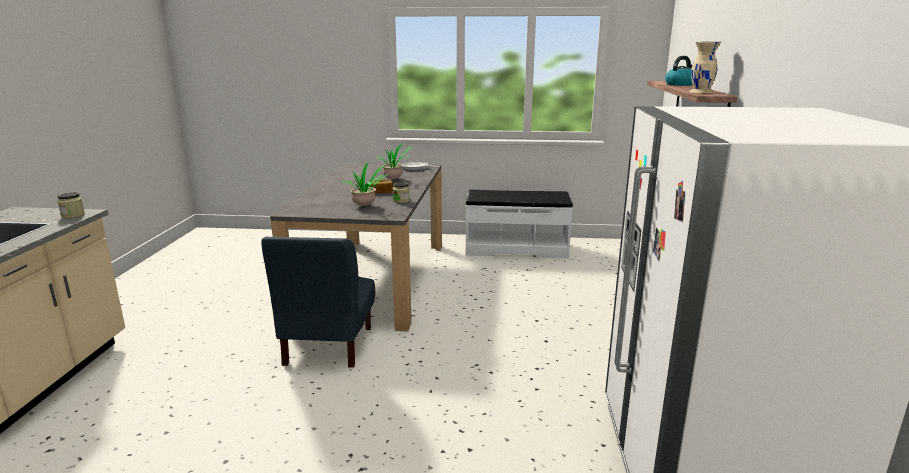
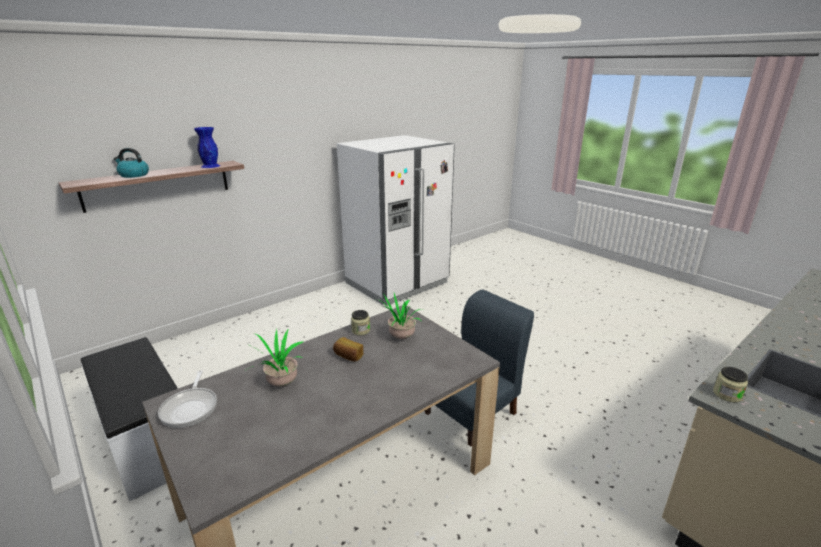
camera: 135 degrees left, 5 degrees up
beige vase [689,41,721,93] -> blue vase [194,127,220,168]

